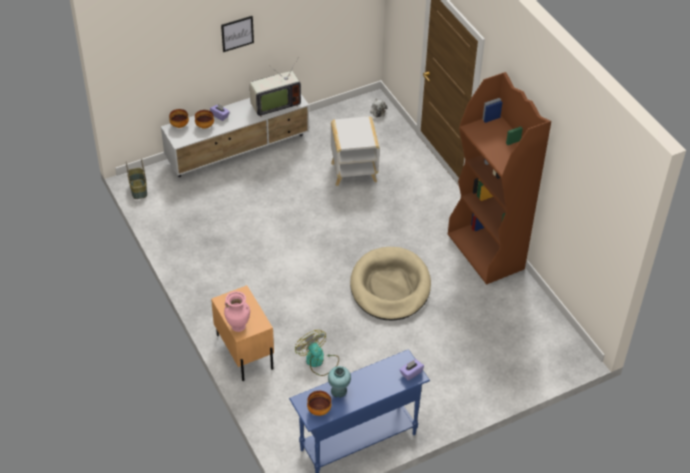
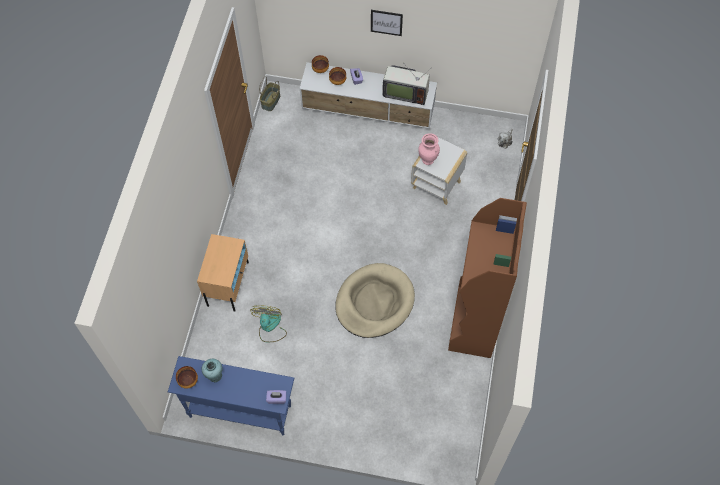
camera: 40 degrees right, 15 degrees up
pink vase [224,291,250,332] -> pink vase moved to [418,133,440,165]

